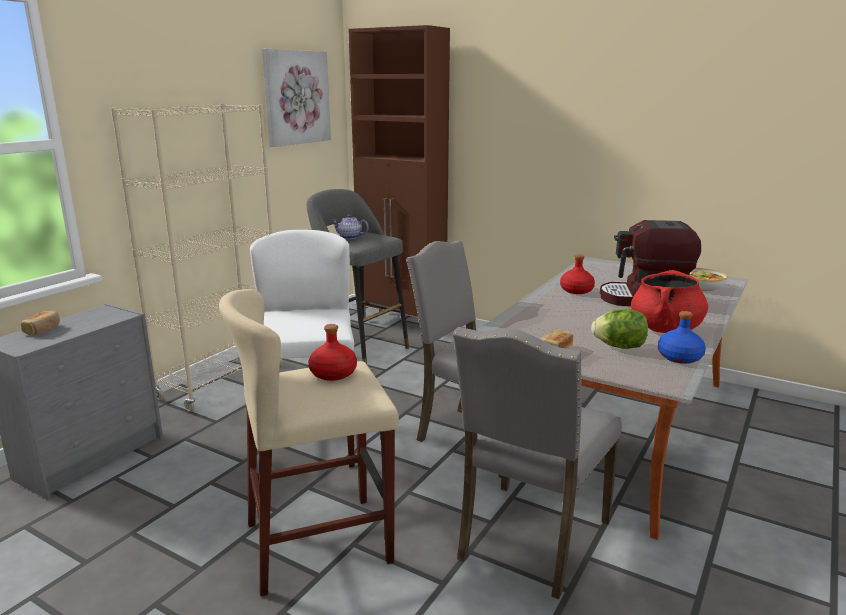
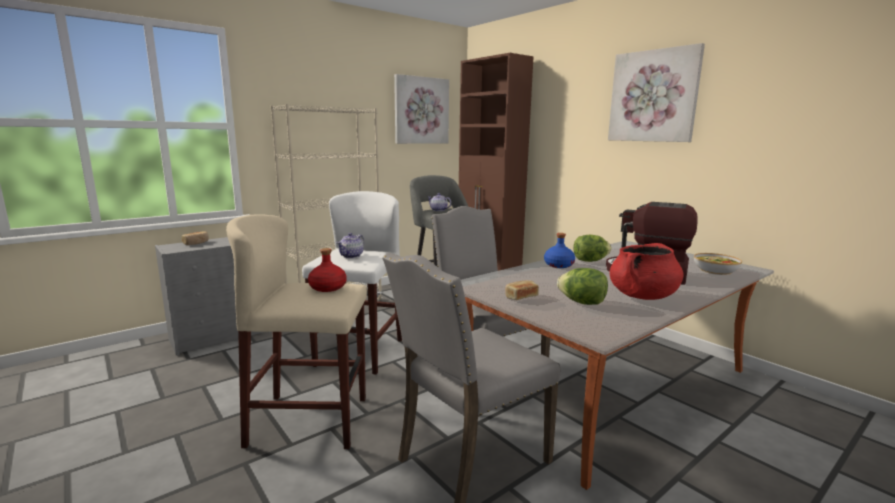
camera: 20 degrees right, 5 degrees down
red bottle [560,255,595,294] -> lettuce [573,235,612,262]
blue bottle [658,311,706,364] -> blue bottle moved to [544,233,575,268]
none -> teapot [337,233,364,258]
none -> picture [608,43,705,142]

